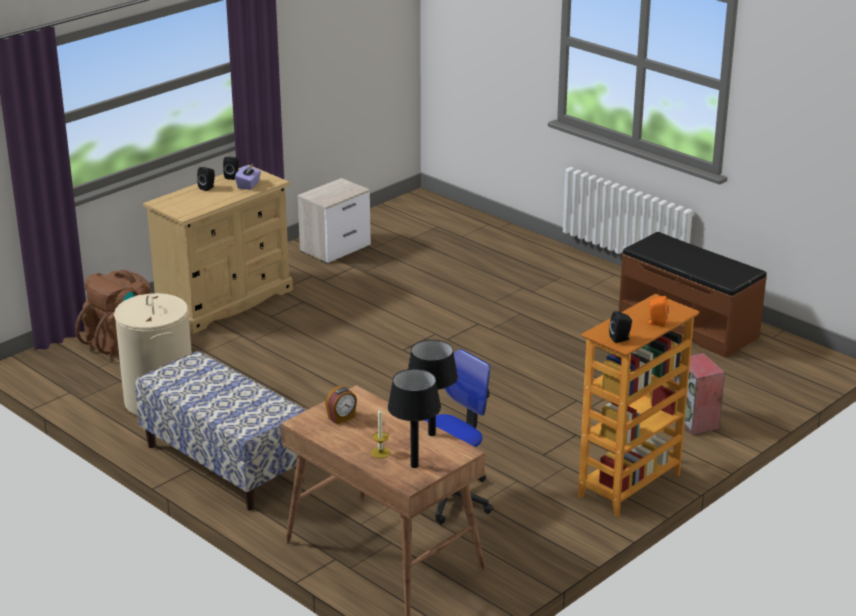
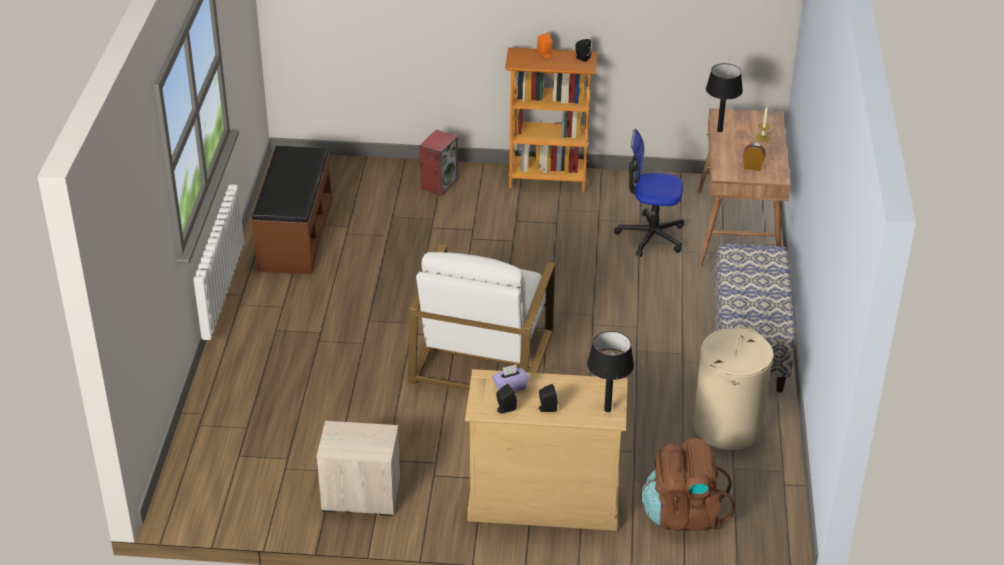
camera: 130 degrees left, 10 degrees up
black table lamp [388,369,441,468] -> black table lamp moved to [587,331,634,412]
none -> white armchair [408,244,555,391]

